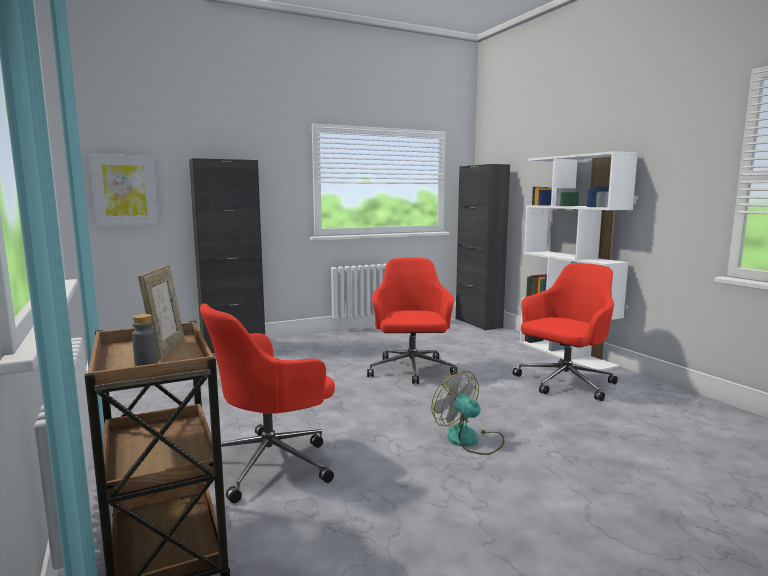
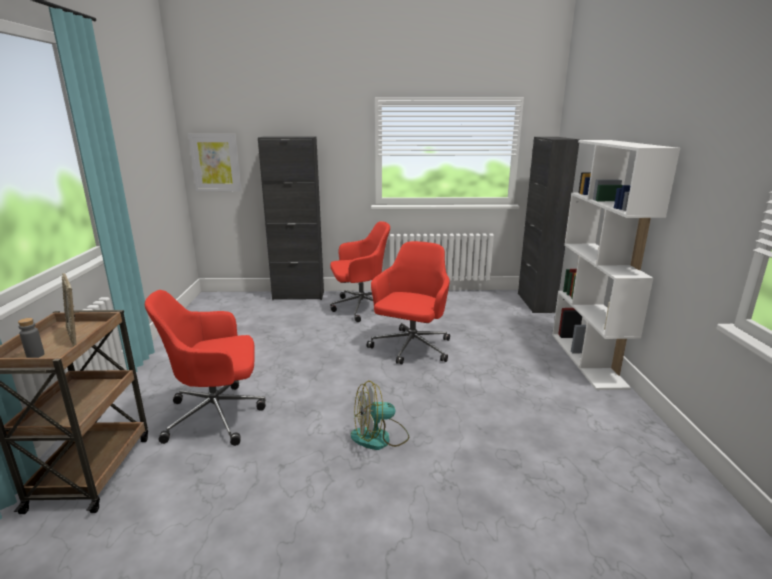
camera: 25 degrees right, 10 degrees up
picture frame [138,265,185,361] -> picture frame turned 120 degrees clockwise [62,273,76,347]
fan [431,371,505,455] -> fan turned 90 degrees counterclockwise [351,381,410,450]
red office chair [513,263,618,401] -> red office chair moved to [330,221,390,322]

